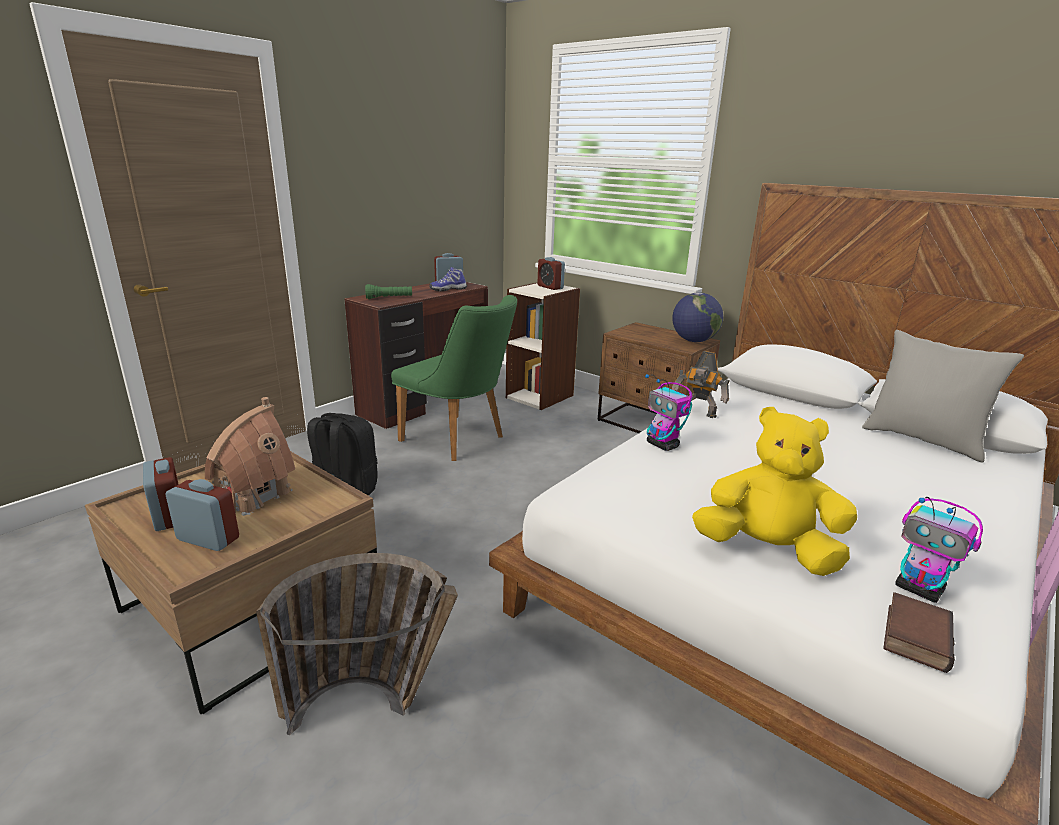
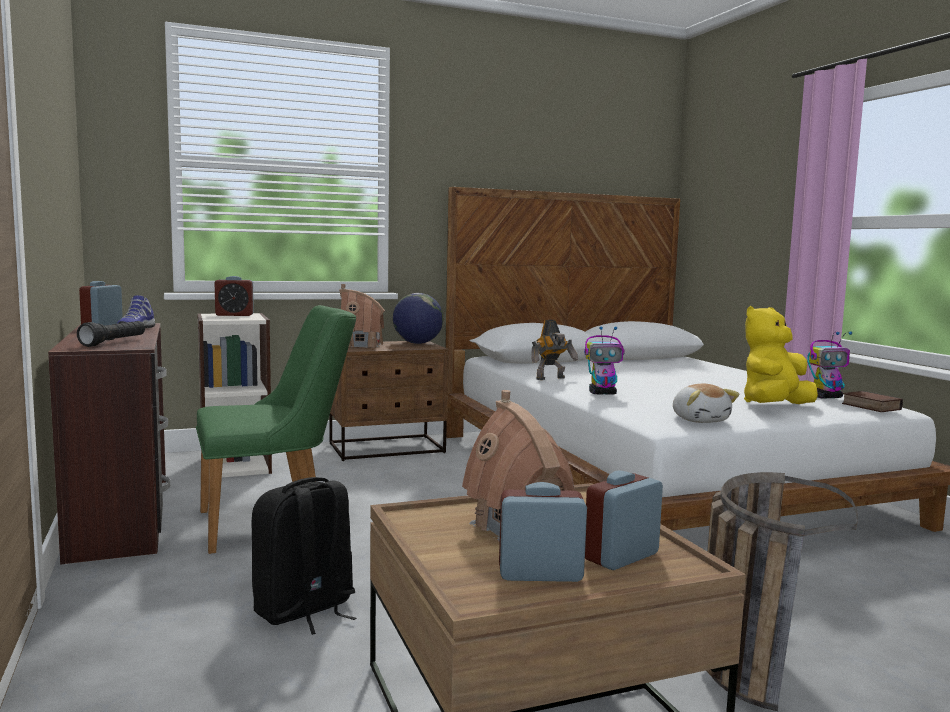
camera: 60 degrees left, 15 degrees down
green flashlight [365,284,412,299] -> black flashlight [77,321,145,347]
grey pillow [862,330,1024,462] -> none
none -> toy house [339,284,385,348]
none -> plush toy [673,384,739,423]

